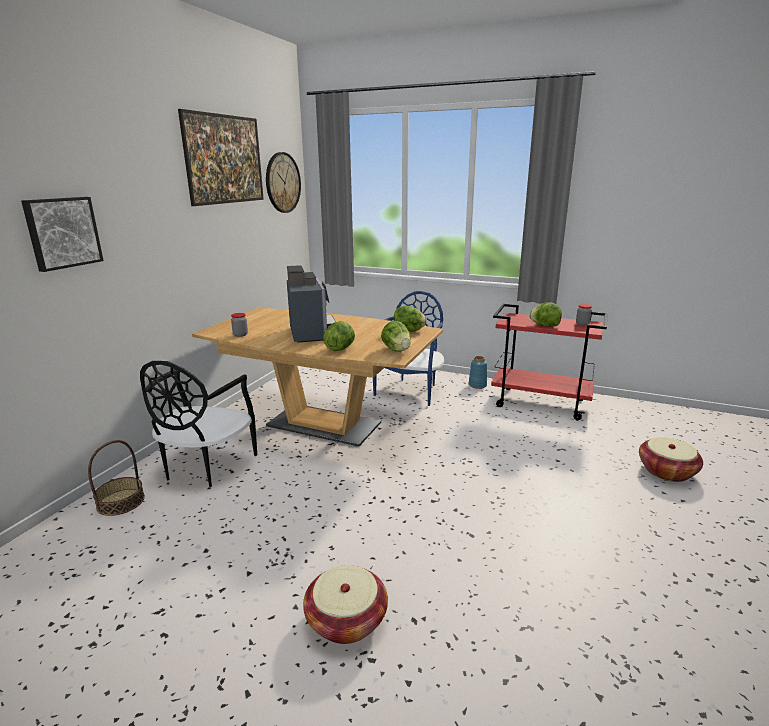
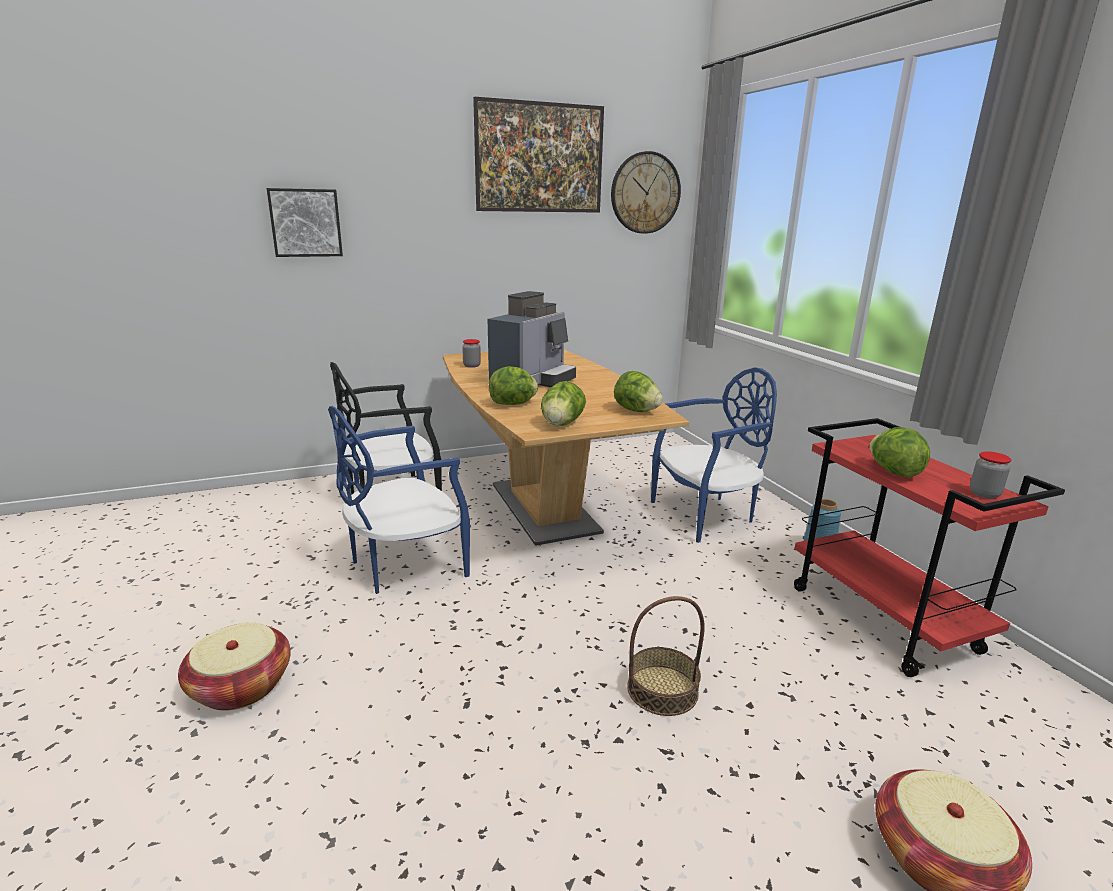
camera: 45 degrees right, 0 degrees up
basket [88,440,145,516] -> basket moved to [627,596,705,716]
none -> blue chair [328,406,470,594]

